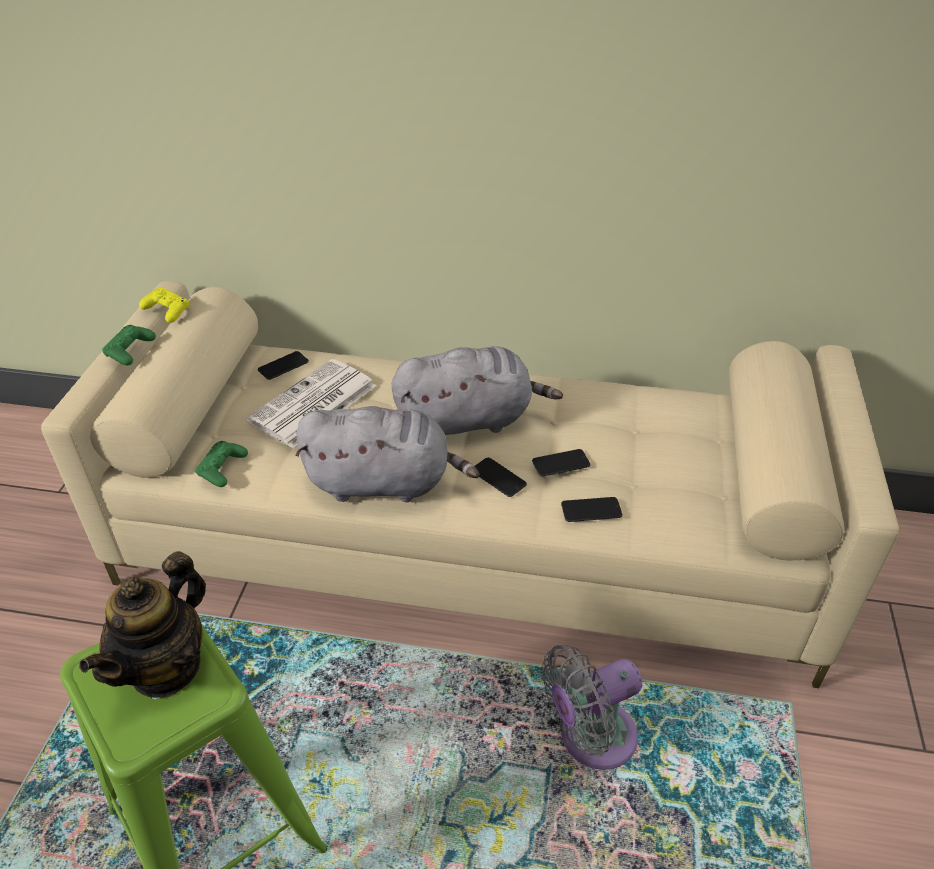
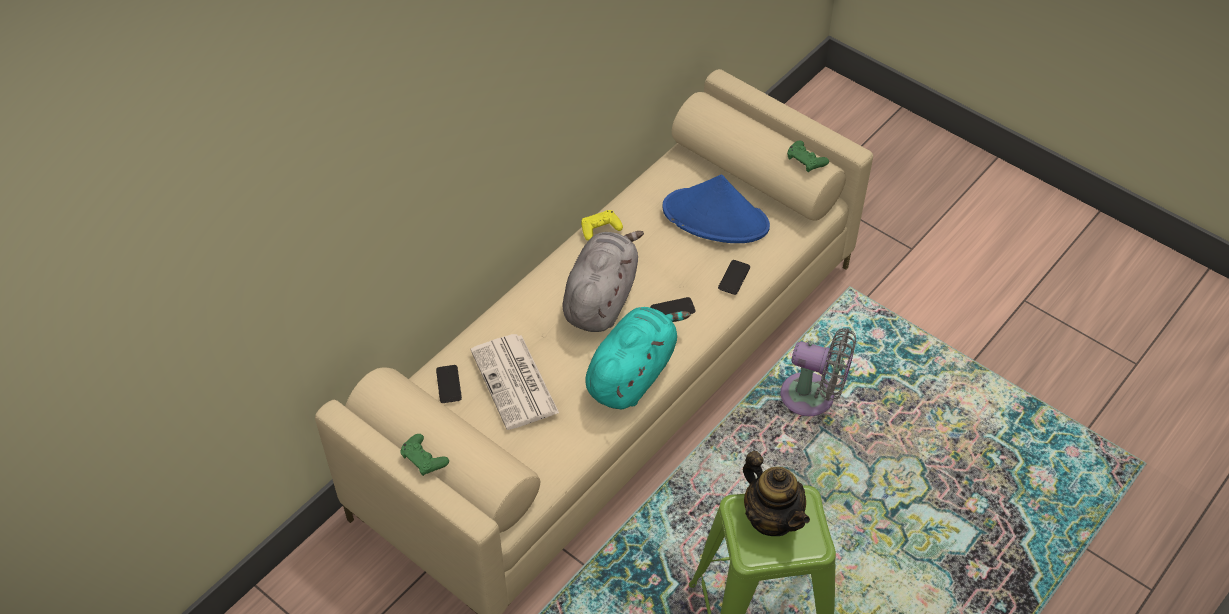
camera: 60 degrees left, 10 degrees up
yellow game controller [139,288,189,323] -> yellow game controller moved to [581,210,623,241]
green game controller [195,441,248,487] -> green game controller moved to [787,140,829,172]
grey plush toy [295,406,479,502] -> turquoise plush toy [585,307,691,409]
phone [532,449,590,477] -> none
grey fan [542,645,642,770] -> grey fan turned 75 degrees counterclockwise [780,328,856,416]
none -> blue hat [663,175,770,243]

